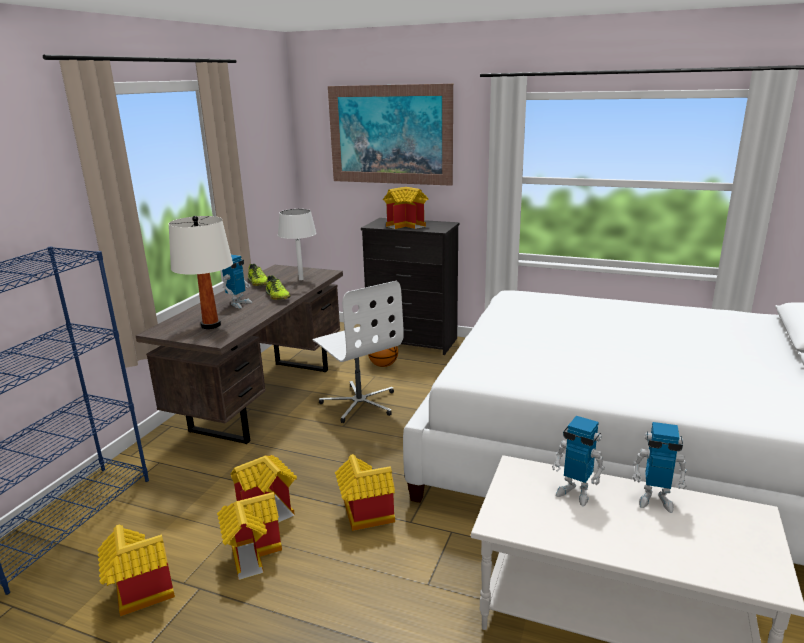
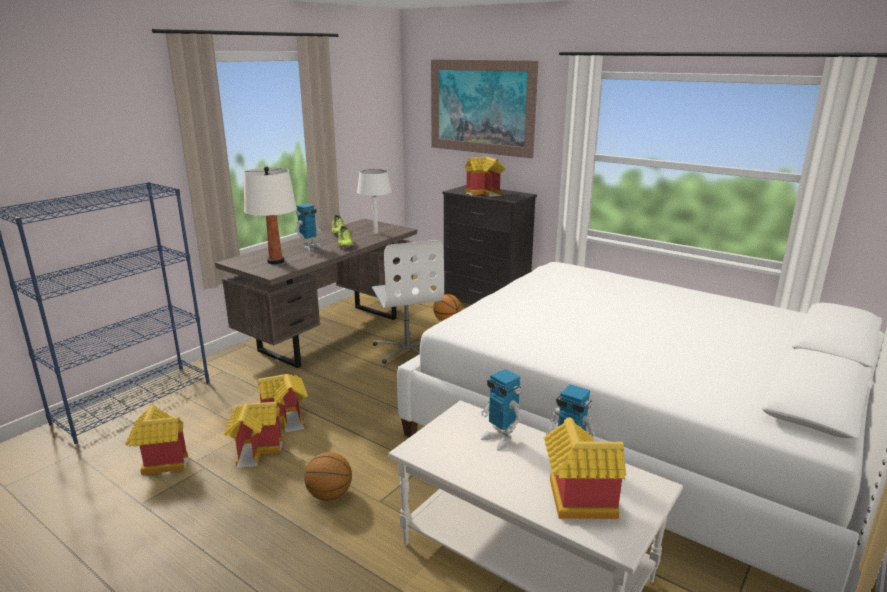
camera: 15 degrees right, 0 degrees up
toy house [335,454,395,531] -> toy house moved to [543,417,626,519]
none -> basketball [304,452,352,501]

